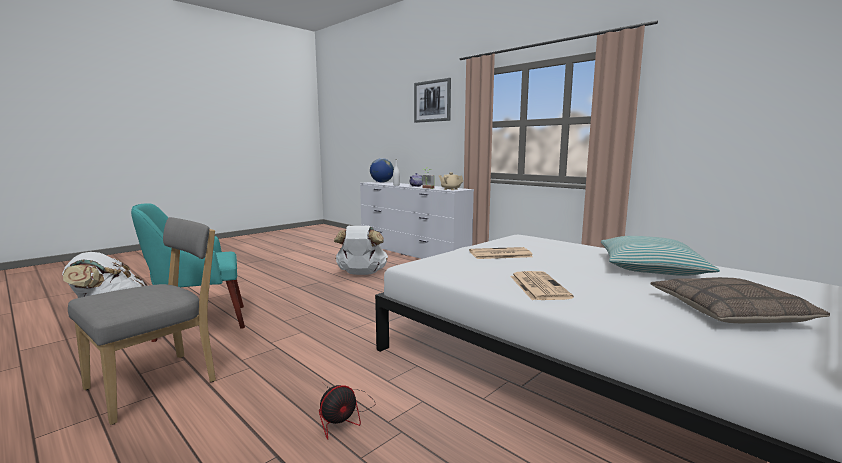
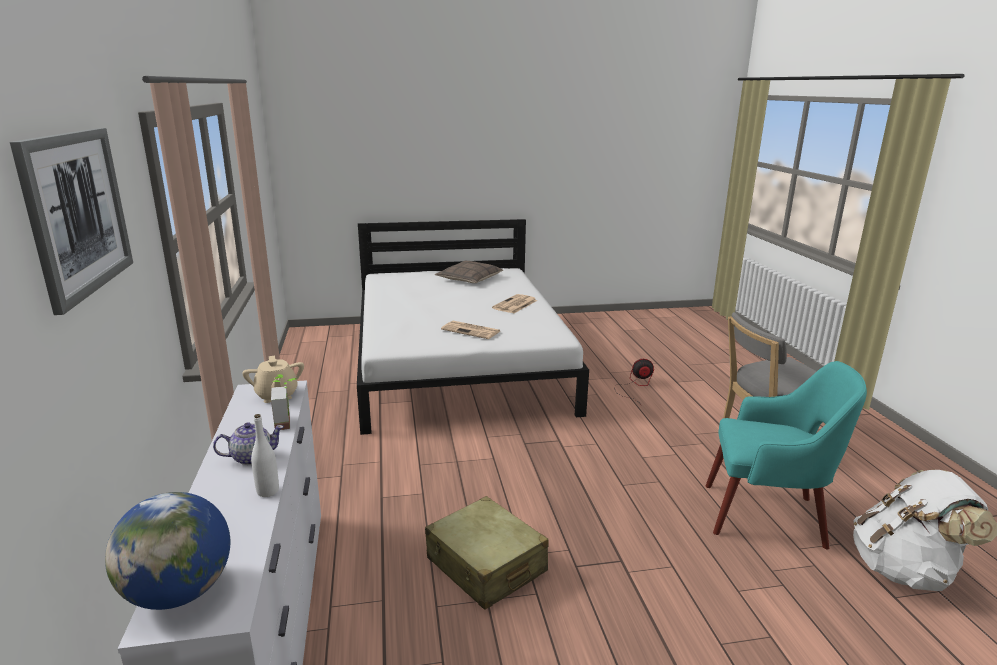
camera: 145 degrees left, 10 degrees up
white backpack [334,226,388,275] -> beige suitcase [425,496,549,610]
pillow [601,236,720,276] -> none

